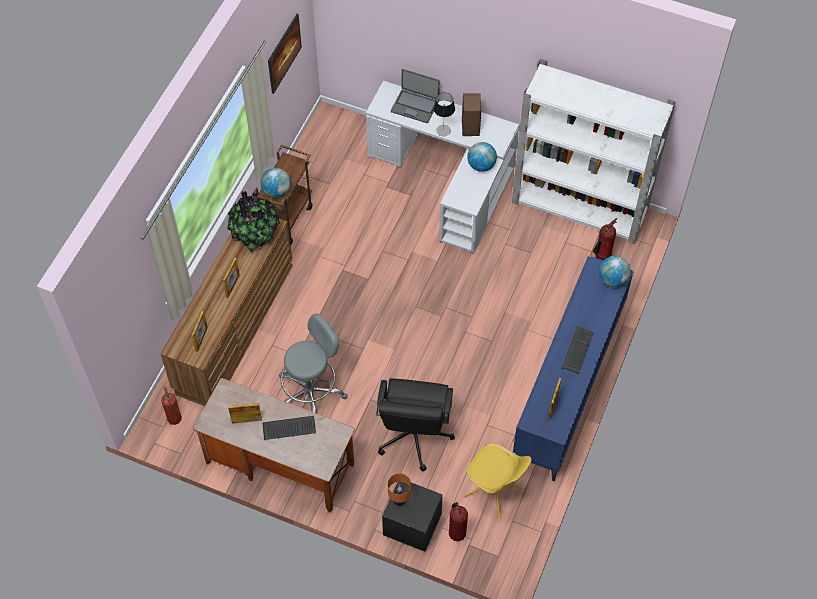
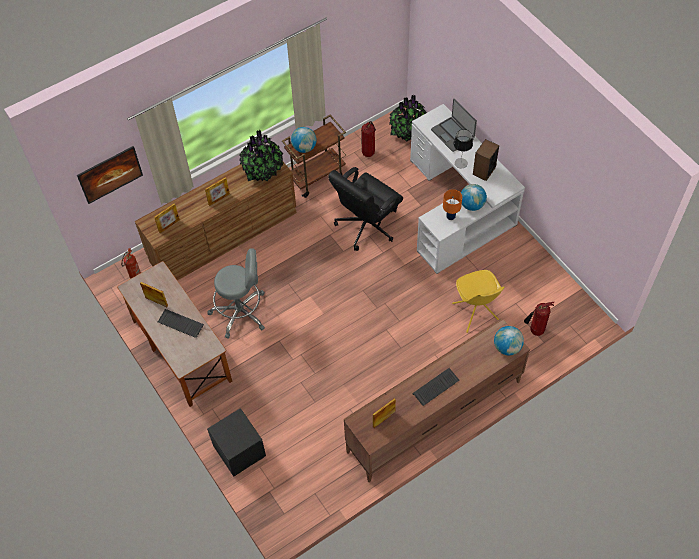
camera: 35 degrees right, 0 degrees up
picture [268,14,302,94] -> picture moved to [77,146,143,204]
black office chair [376,378,455,471] -> black office chair moved to [328,167,403,251]
orange table lamp [388,473,411,506] -> orange table lamp moved to [443,189,462,220]
fire extinguisher [449,502,468,541] -> fire extinguisher moved to [361,121,376,157]
yellow chair [464,443,531,521] -> yellow chair moved to [452,270,504,333]
white bookcase [512,59,676,244] -> none
blue cabinet [513,256,634,481] -> brown cabinet [344,318,530,483]
none -> potted plant [389,95,427,142]

